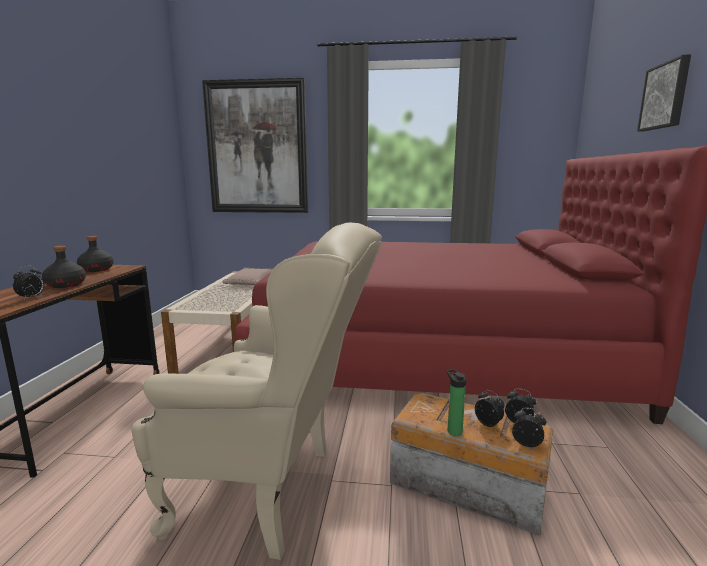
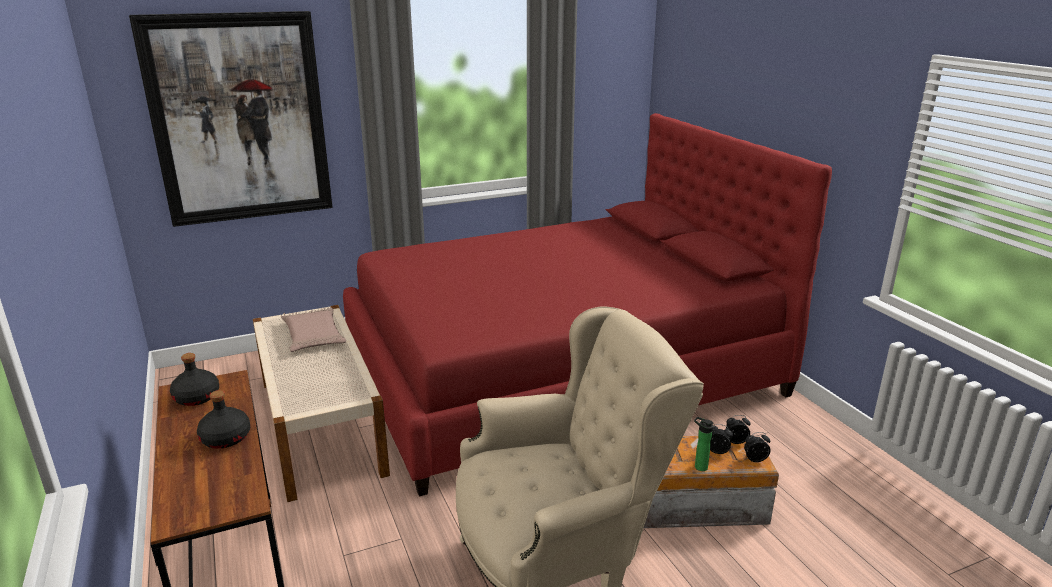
camera: 30 degrees left, 10 degrees up
alarm clock [13,265,44,300] -> none
picture [637,54,691,132] -> none

